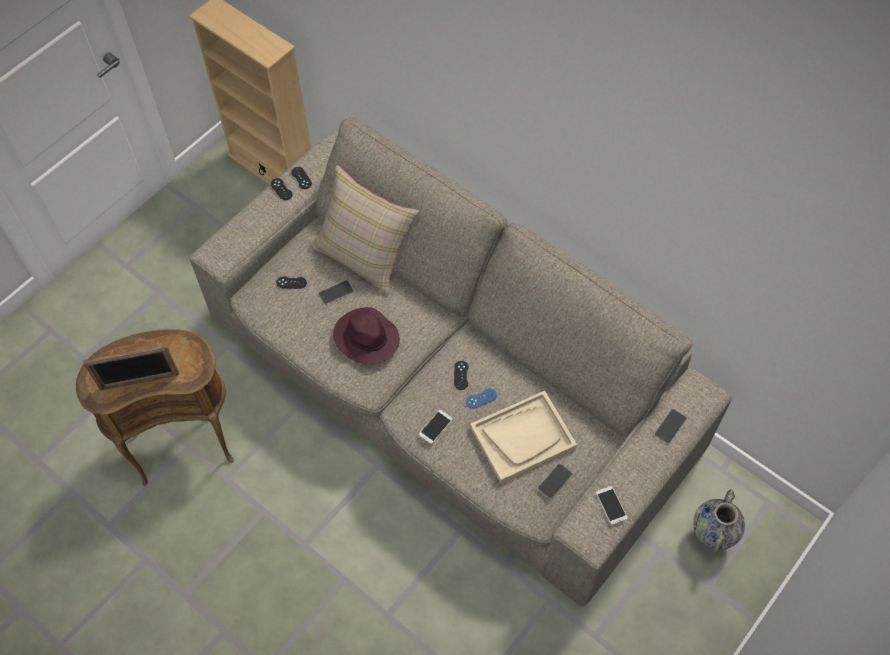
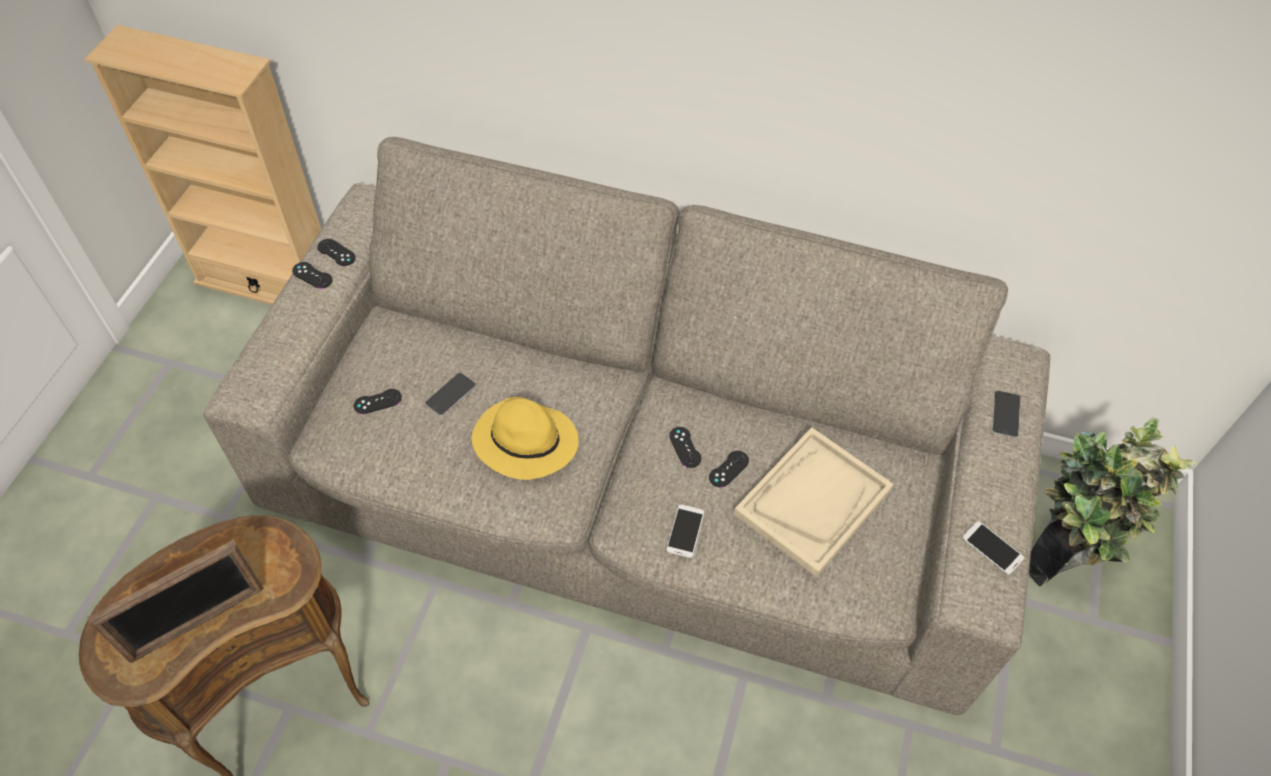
camera: 25 degrees left, 5 degrees down
beige pillow [311,165,419,296] -> none
purple hat [333,307,400,364] -> yellow hat [472,397,579,480]
blue game controller [466,388,497,408] -> black game controller [709,451,749,487]
phone [538,463,573,499] -> none
vase [693,489,745,553] -> potted plant [1029,417,1198,586]

